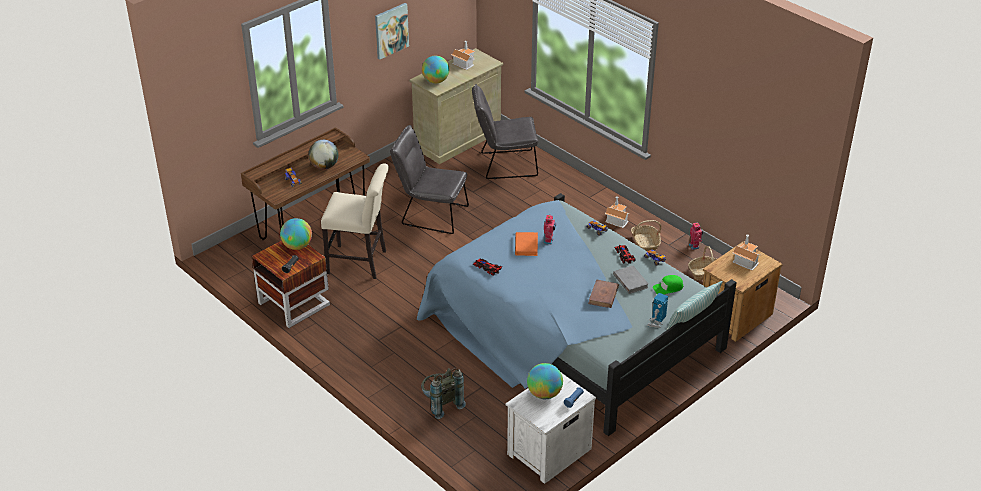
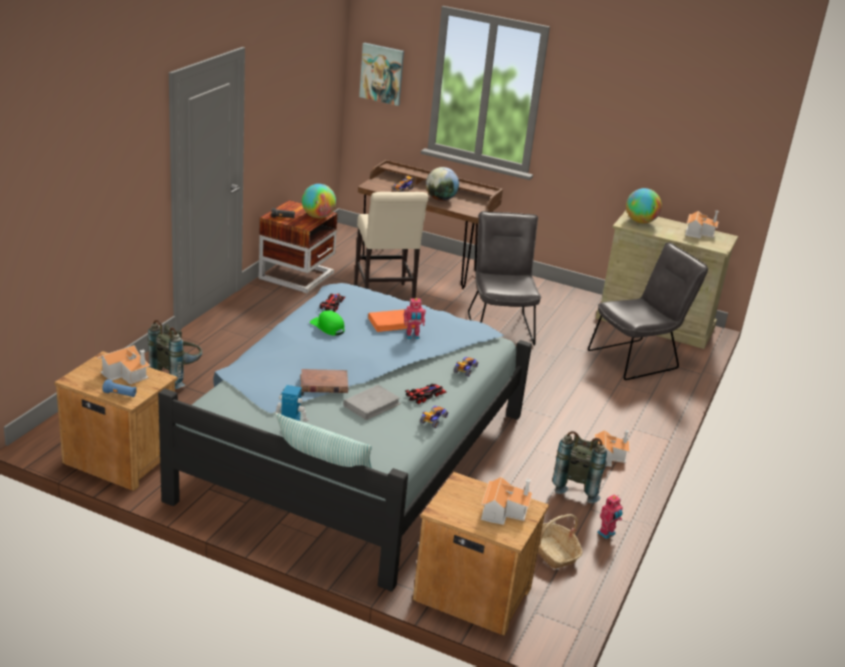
camera: 65 degrees right, 10 degrees down
picture [375,3,409,60] -> picture moved to [359,43,404,106]
grey chair [472,84,539,179] -> grey chair turned 90 degrees clockwise [588,242,708,380]
white nightstand [506,373,596,484] -> brown nightstand [54,351,178,491]
globe [527,363,563,399] -> toy house [98,345,150,384]
basket [631,220,661,251] -> grey backpack [553,431,607,503]
green cap [653,275,683,294] -> green cap moved to [310,310,345,336]

